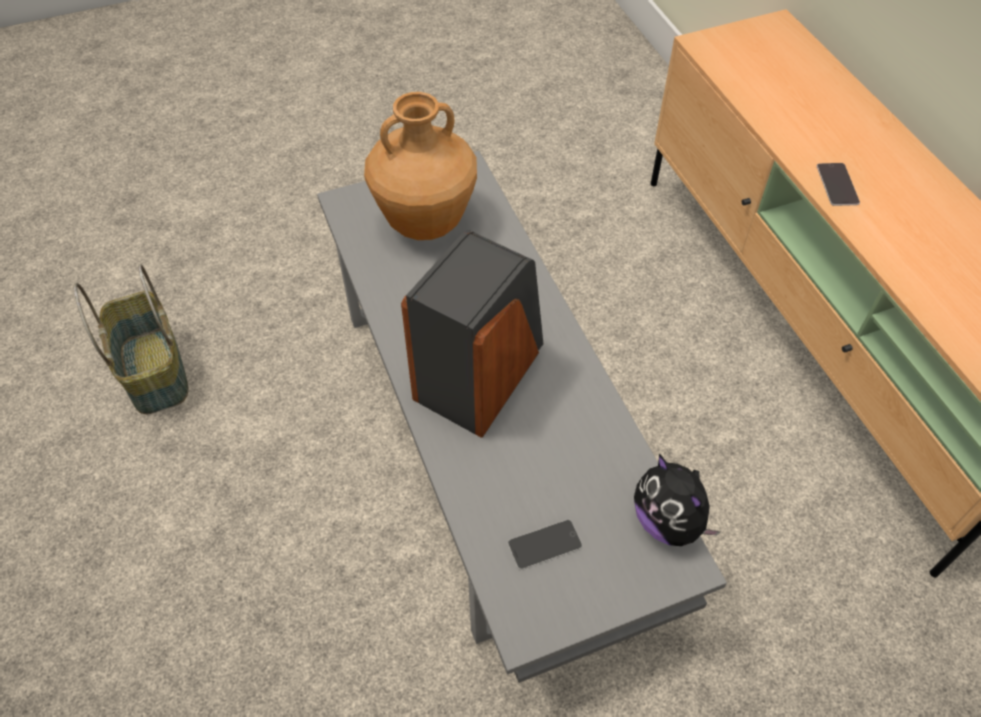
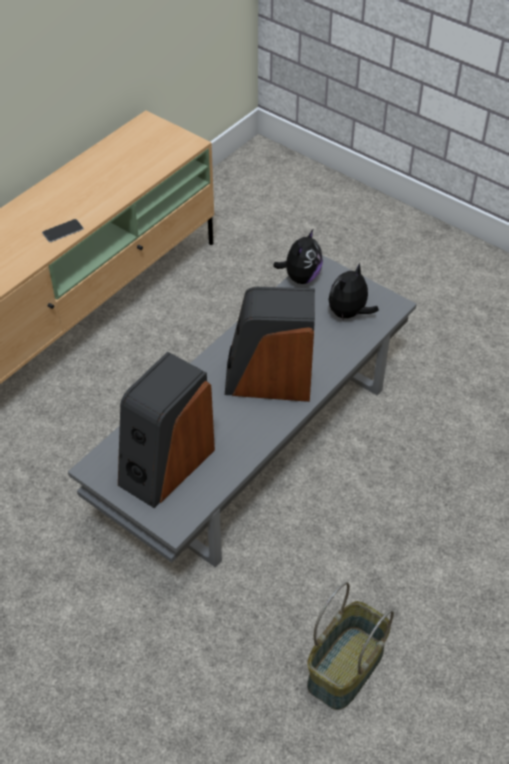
camera: 120 degrees left, 5 degrees down
brown vase [364,92,477,240] -> speaker [118,351,215,508]
phone [508,520,583,570] -> plush toy [328,263,379,321]

